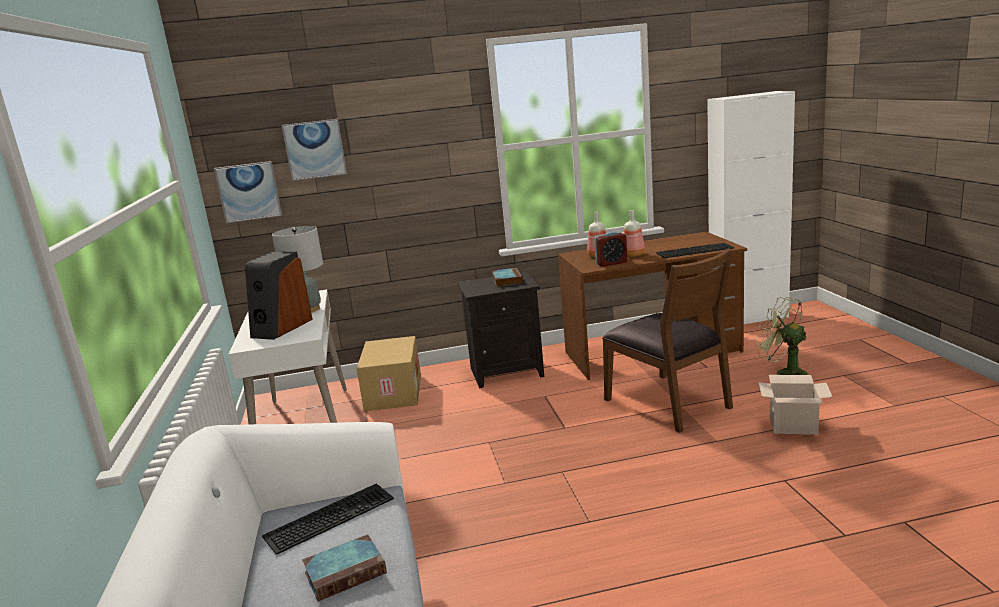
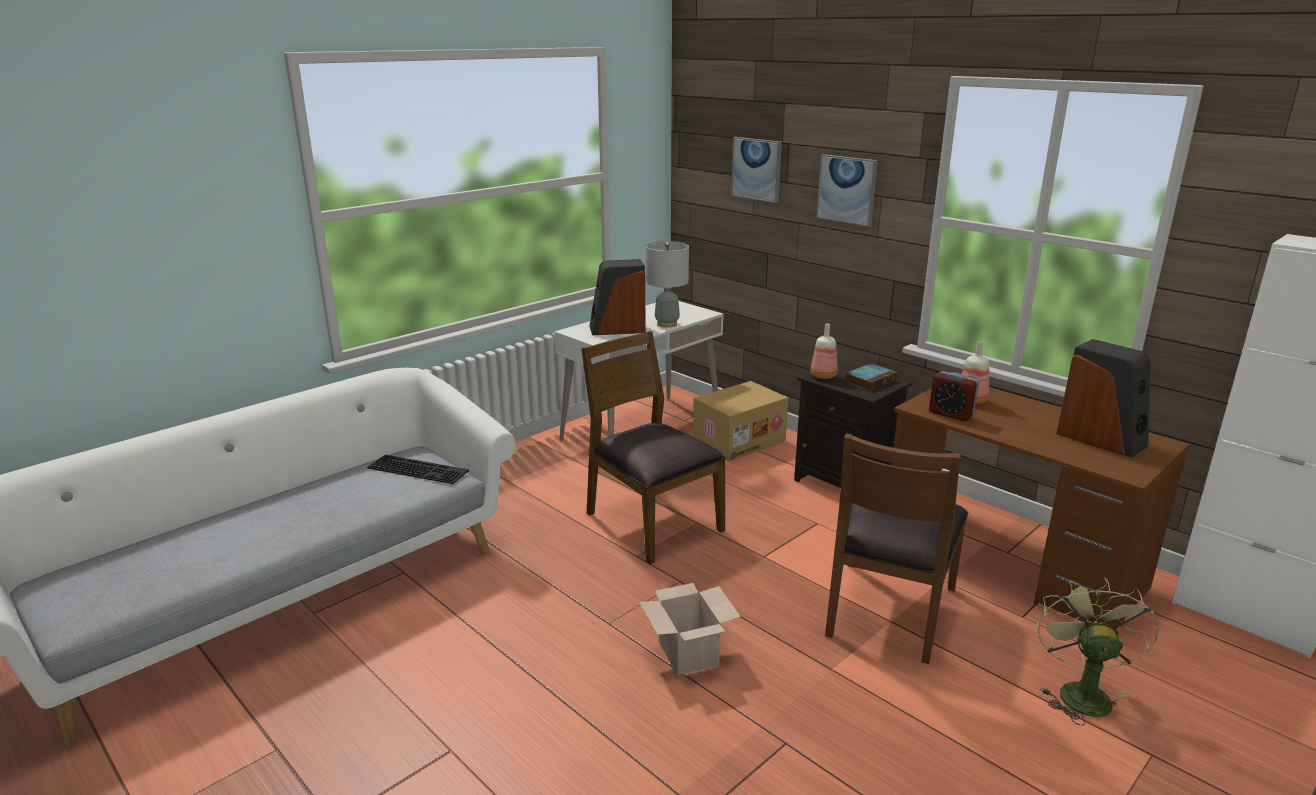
camera: 55 degrees right, 5 degrees up
picture [214,161,282,223] -> picture moved to [816,154,878,227]
book [302,534,387,601] -> none
bottle [624,210,645,257] -> bottle moved to [811,323,838,379]
keyboard [656,243,734,258] -> none
cardboard box [759,375,832,435] -> cardboard box moved to [639,583,741,675]
none -> brown chair [581,331,726,564]
none -> speaker [1056,339,1150,458]

